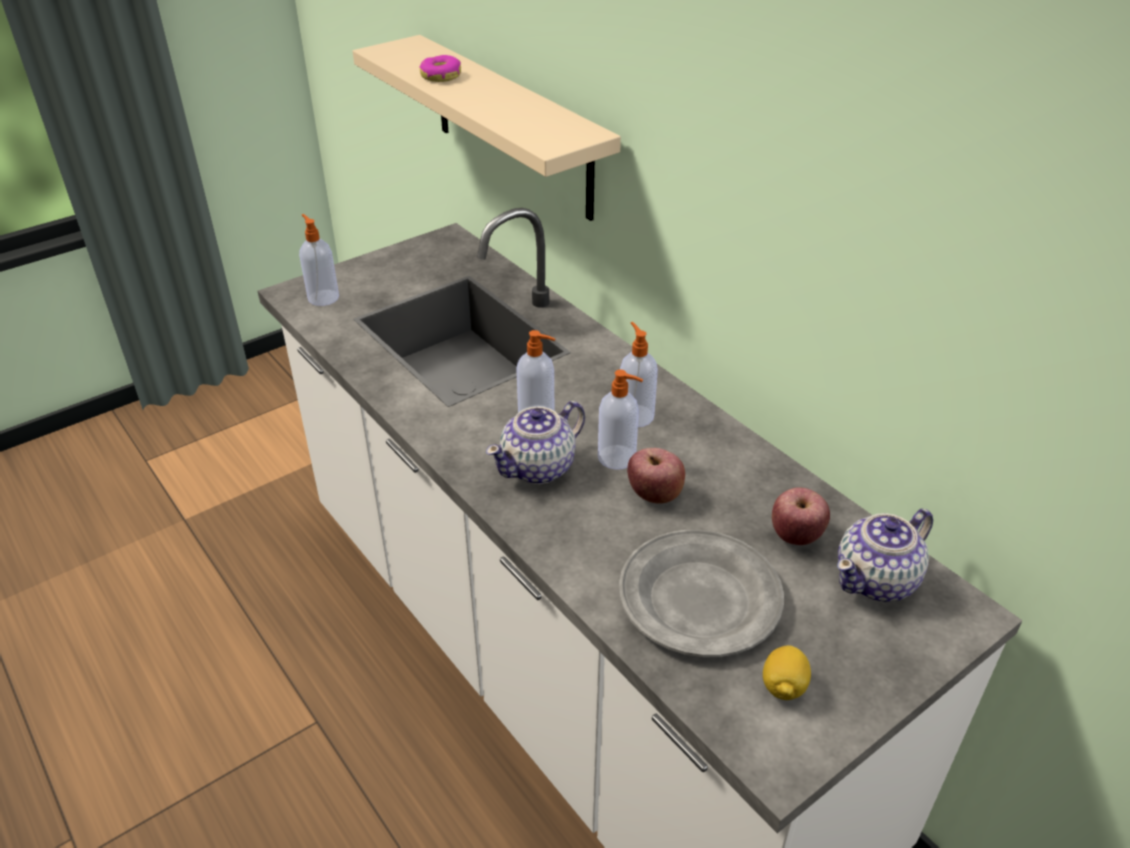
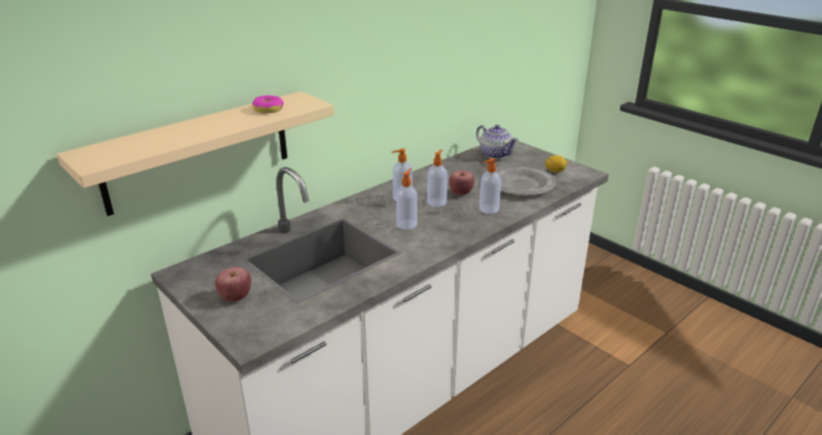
camera: 95 degrees left, 10 degrees down
soap dispenser [299,214,339,306] -> soap dispenser moved to [479,158,501,214]
donut [419,55,461,82] -> donut moved to [252,95,284,113]
teapot [486,401,585,484] -> none
apple [772,487,830,545] -> apple moved to [215,267,251,302]

